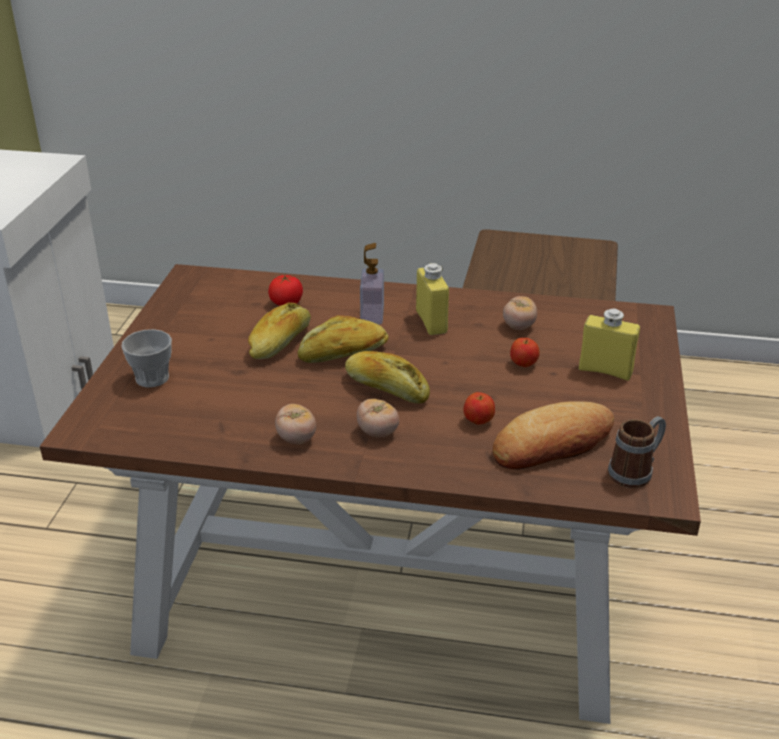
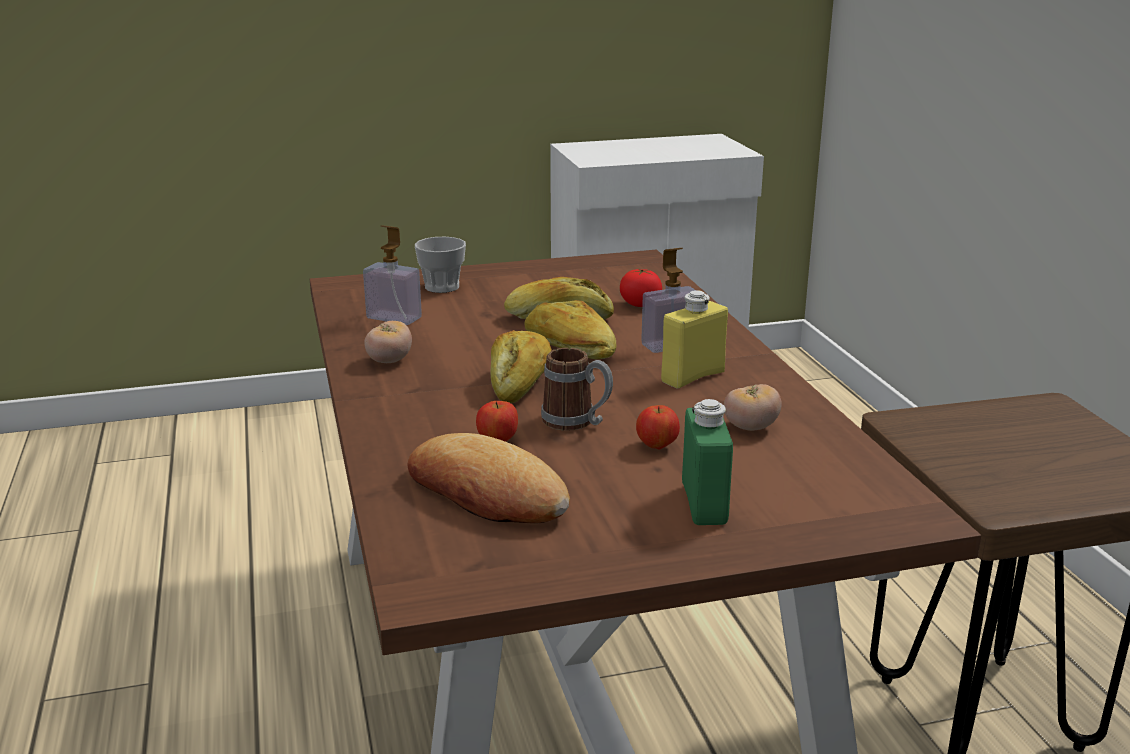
camera: 65 degrees right, 10 degrees down
tomato [357,399,399,437] -> none
yellow bottle [579,309,640,381] -> green bottle [682,399,733,525]
mug [608,416,666,488] -> mug moved to [541,348,613,431]
none -> soap dispenser [363,225,422,325]

